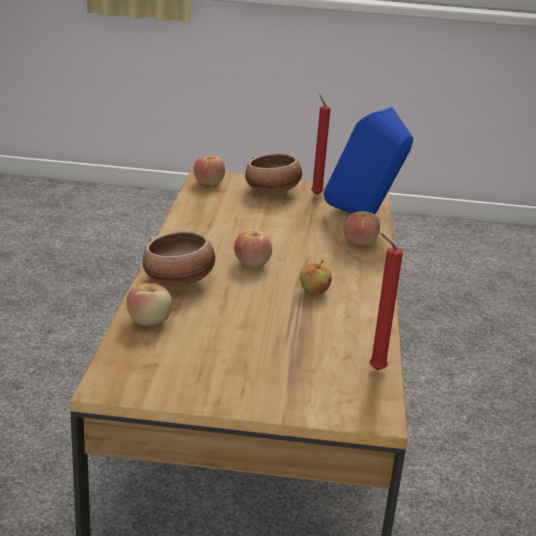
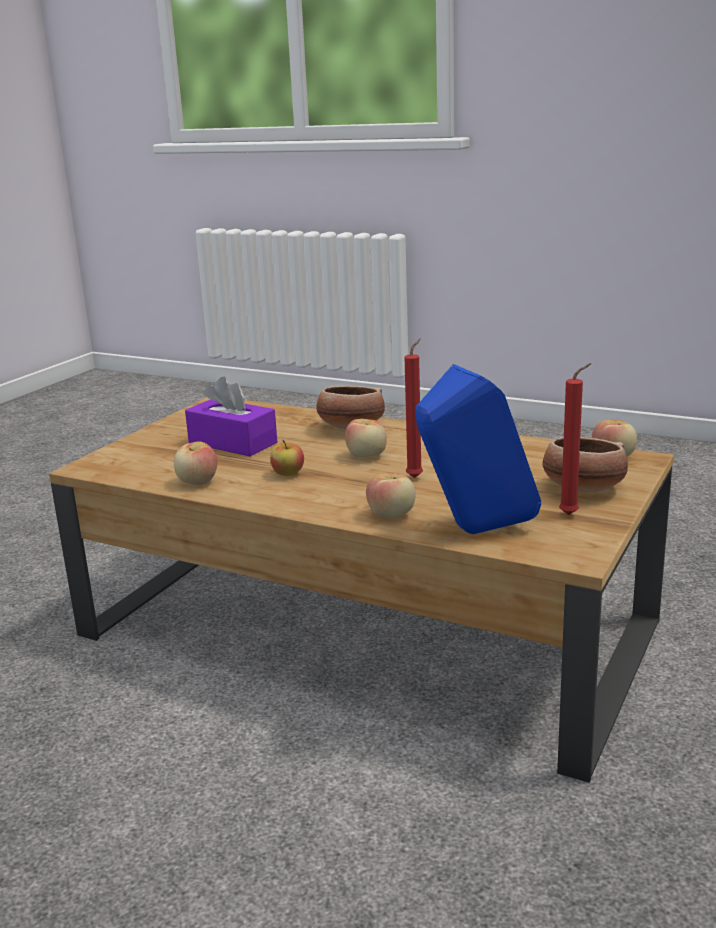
camera: 115 degrees right, 5 degrees down
apple [126,283,172,326] -> apple moved to [174,441,217,485]
red candle [369,233,403,370] -> red candle moved to [404,339,423,478]
none -> purple tissue box [185,377,277,456]

